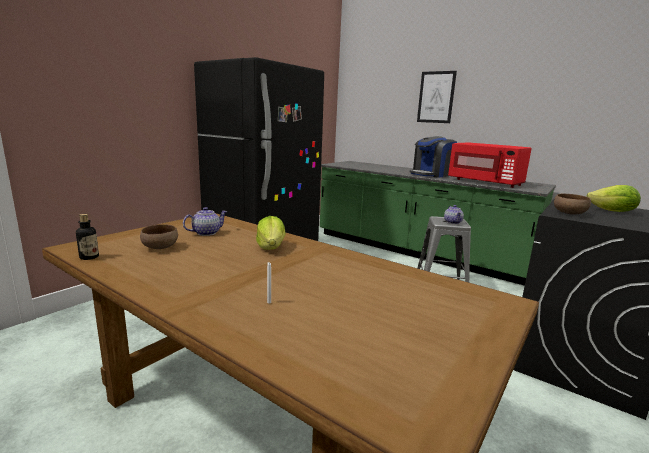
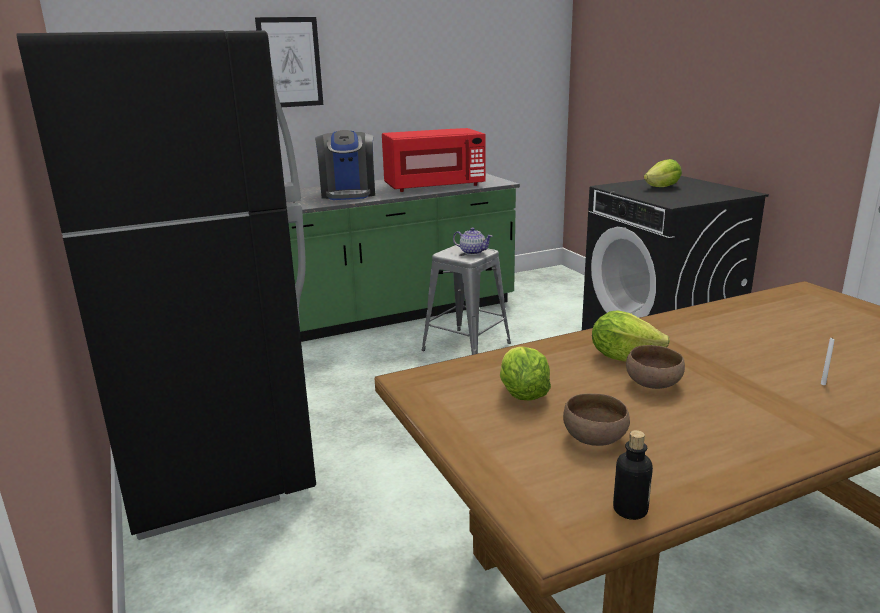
camera: 60 degrees left, 5 degrees up
teapot [183,207,227,236] -> lettuce [500,347,551,400]
brown bowl [554,193,591,215] -> brown bowl moved to [626,345,685,389]

